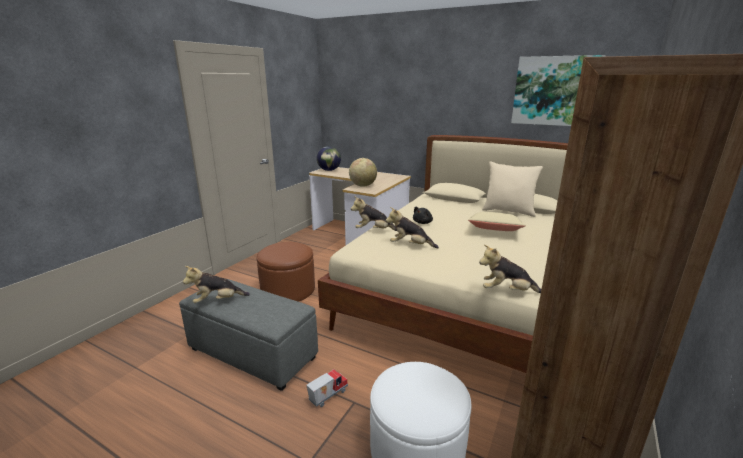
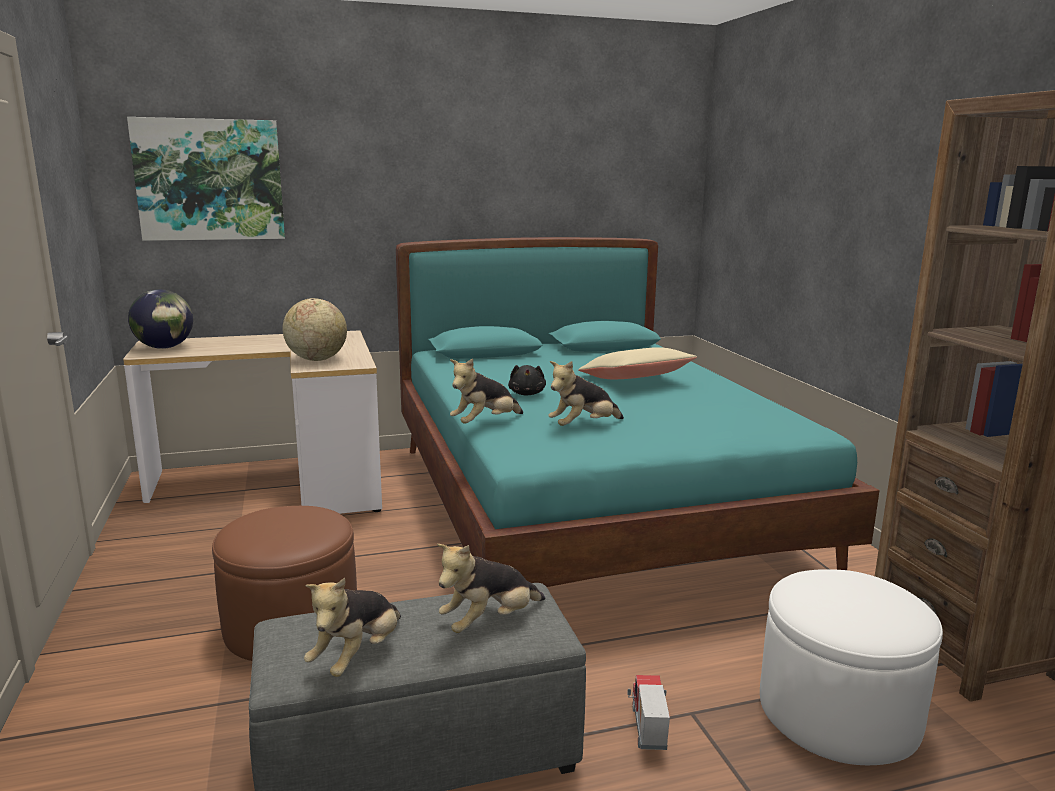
camera: 45 degrees left, 5 degrees down
beige bed [318,135,568,373] -> turquoise bed [396,237,880,587]
plush toy [479,244,541,293] -> plush toy moved to [437,544,545,633]
beige pillow [482,161,543,217] -> none
picture [511,55,606,126] -> picture moved to [127,117,285,241]

